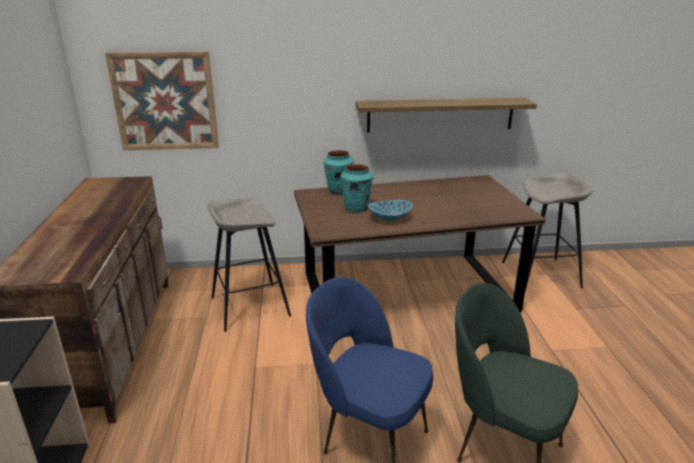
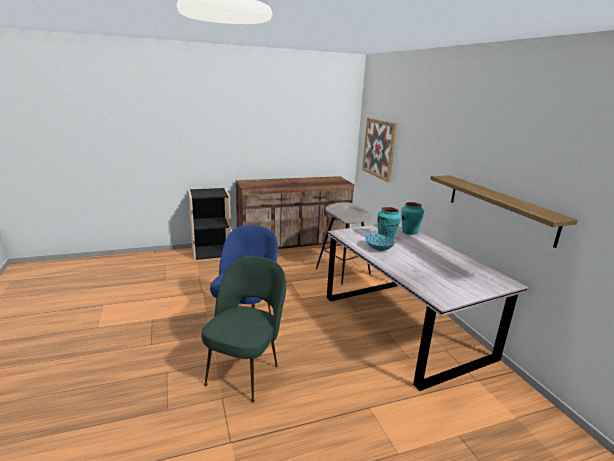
camera: 75 degrees right, 5 degrees down
brown dining table [294,175,546,313] -> grey dining table [327,223,529,391]
grey stool [502,173,593,291] -> none

